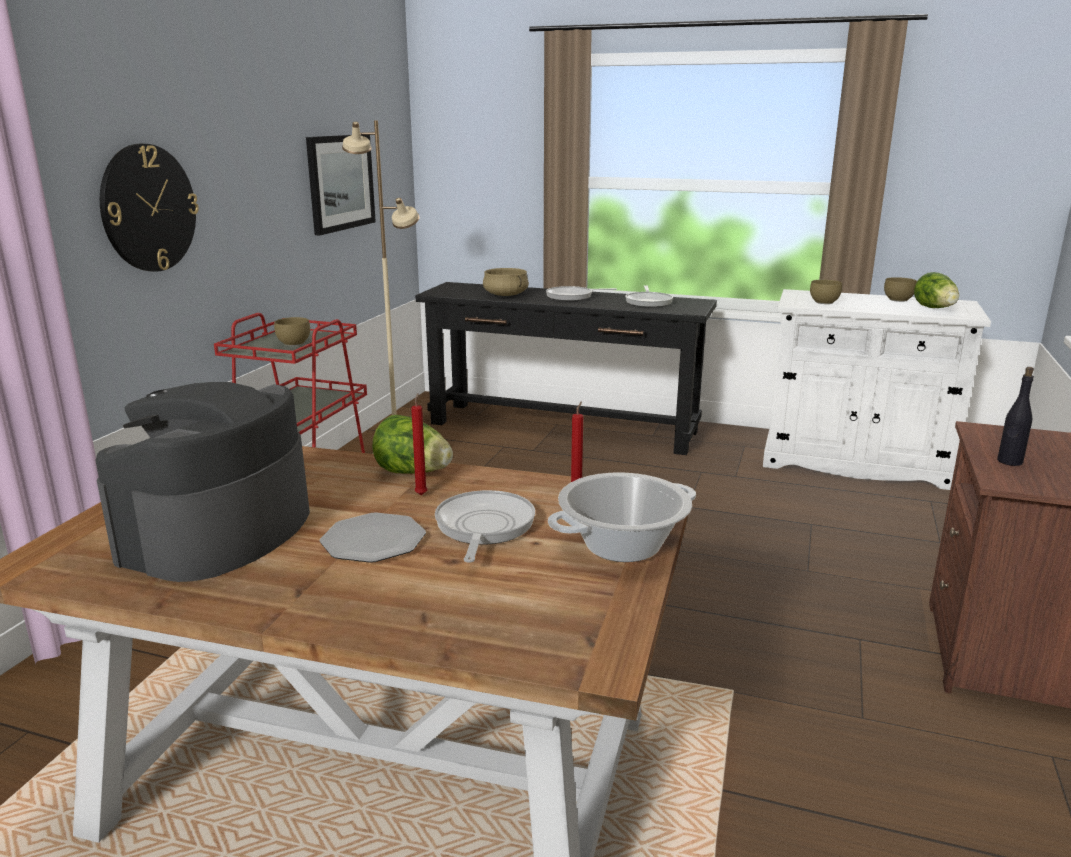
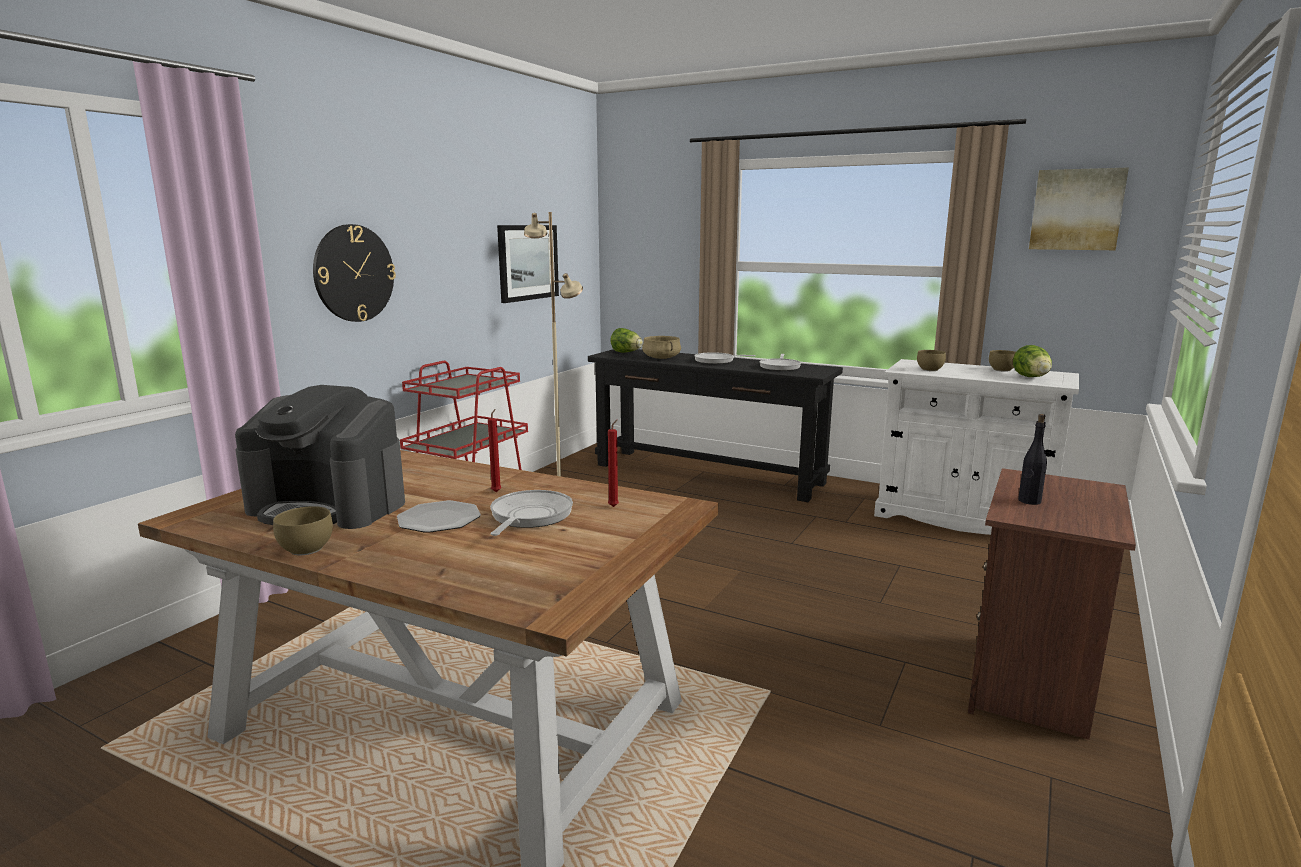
camera: 10 degrees right, 5 degrees down
coffee machine [95,382,310,582] -> coffee machine turned 105 degrees counterclockwise [235,385,405,529]
brown bowl [274,317,310,346] -> brown bowl moved to [273,506,333,555]
lettuce [372,415,453,474] -> lettuce moved to [610,328,643,353]
cooking pot [548,472,696,562] -> none
none -> picture [1029,167,1129,250]

